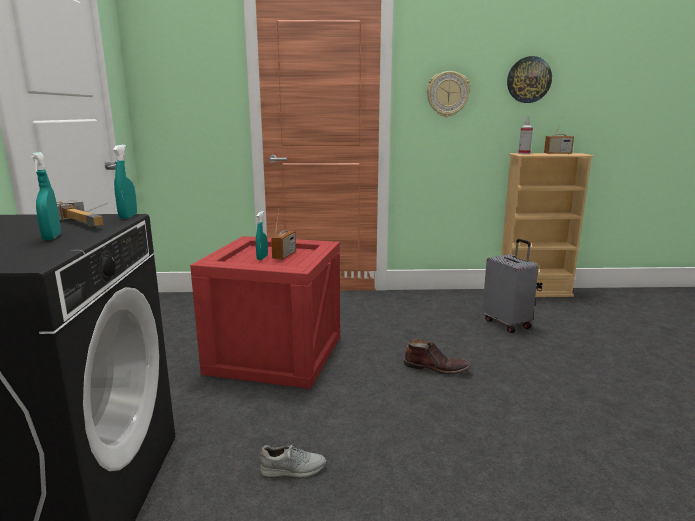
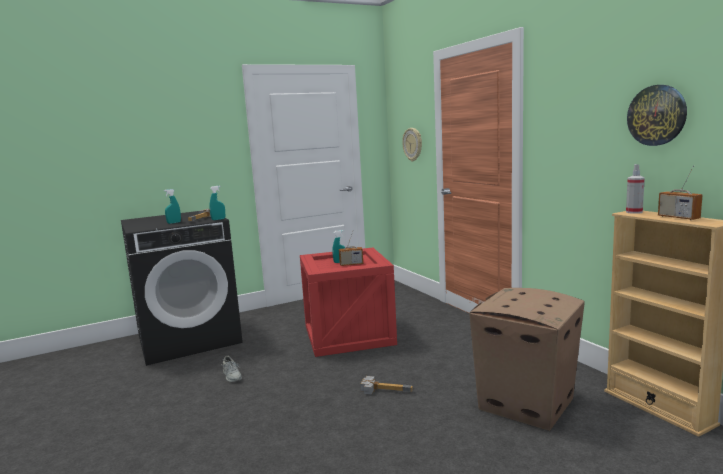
camera: 65 degrees right, 5 degrees down
brown boot [403,339,471,375] -> hammer [360,376,413,395]
wall clock [427,71,470,117] -> wall clock moved to [402,128,422,162]
grey suitcase [482,239,539,333] -> cardboard box [469,288,584,431]

